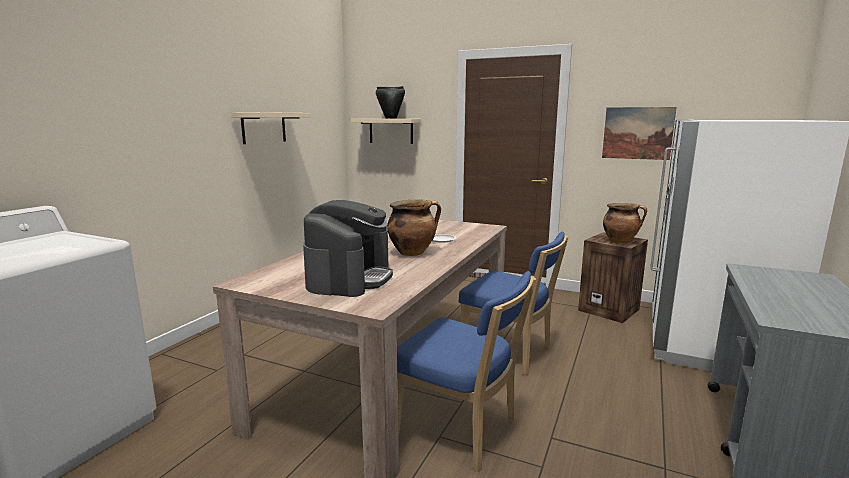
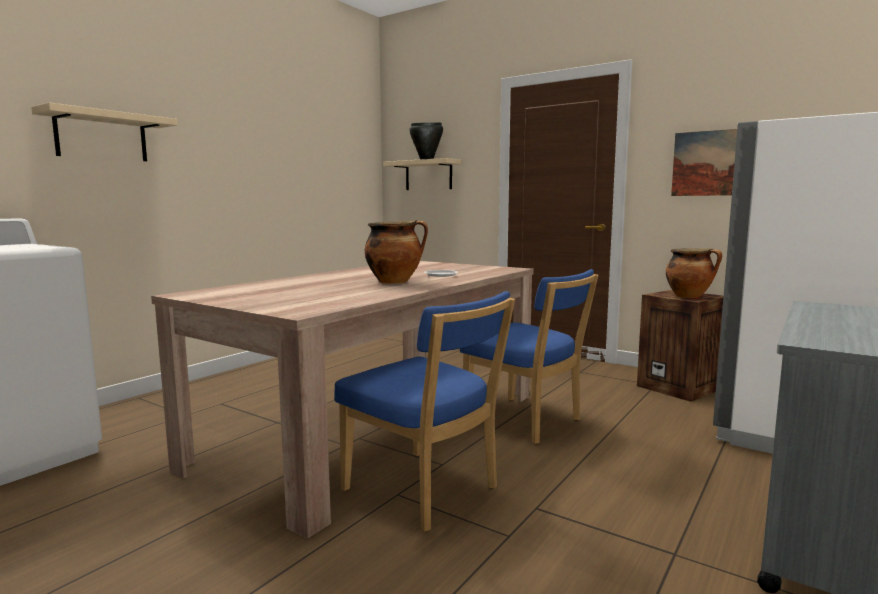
camera: 10 degrees right, 5 degrees down
beige shelf [231,112,310,144] -> beige shelf moved to [31,102,178,161]
coffee machine [303,200,393,297] -> none

